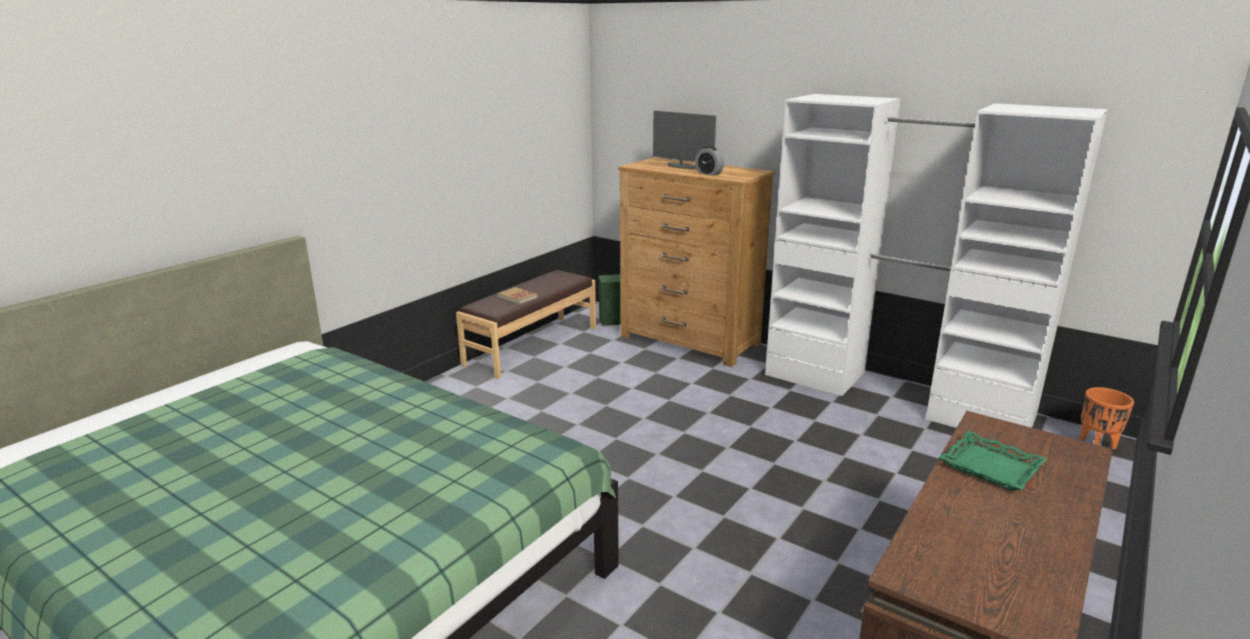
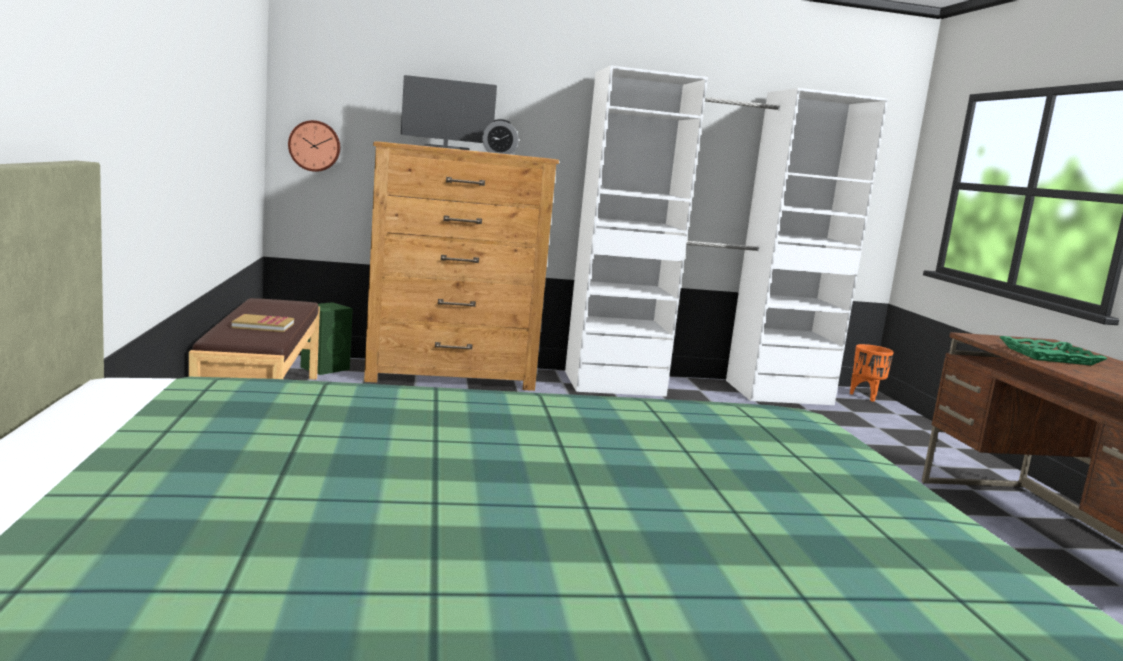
camera: 45 degrees left, 10 degrees down
none -> wall clock [288,120,340,172]

